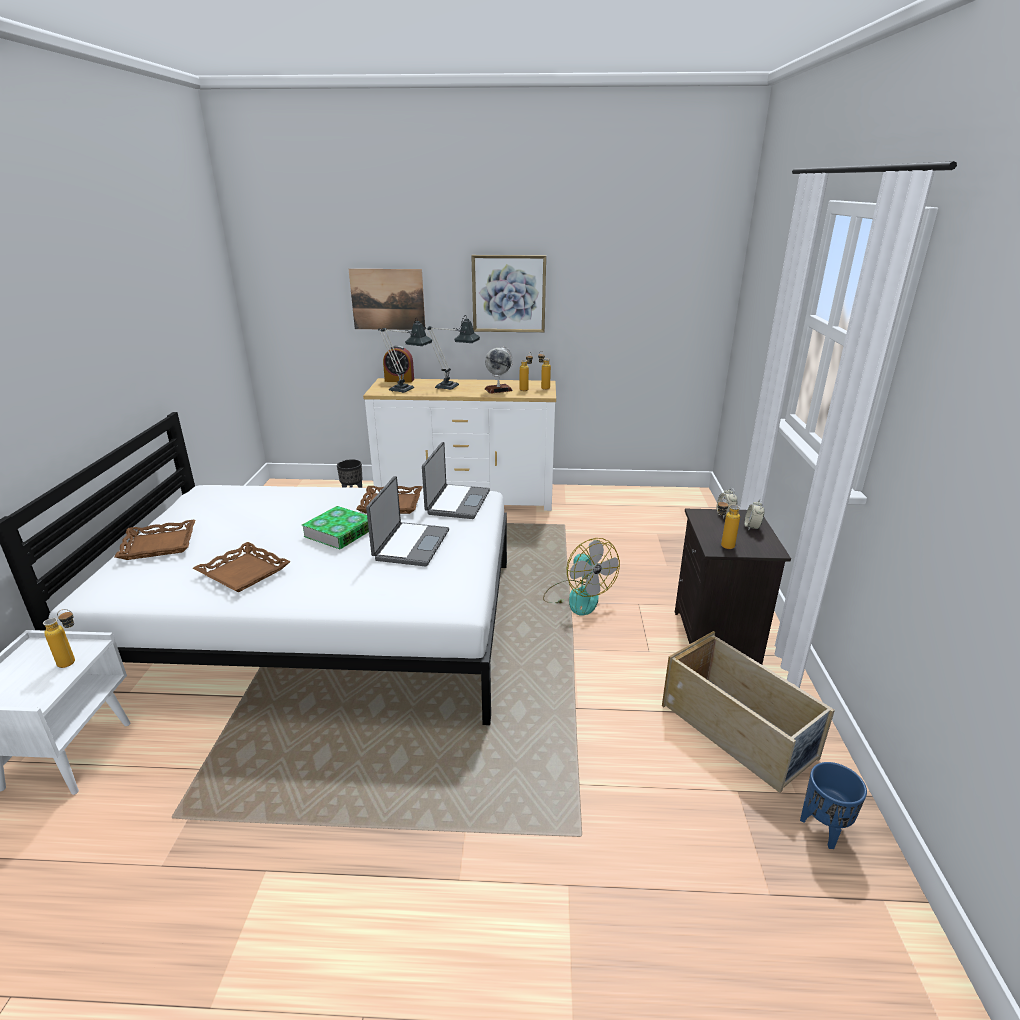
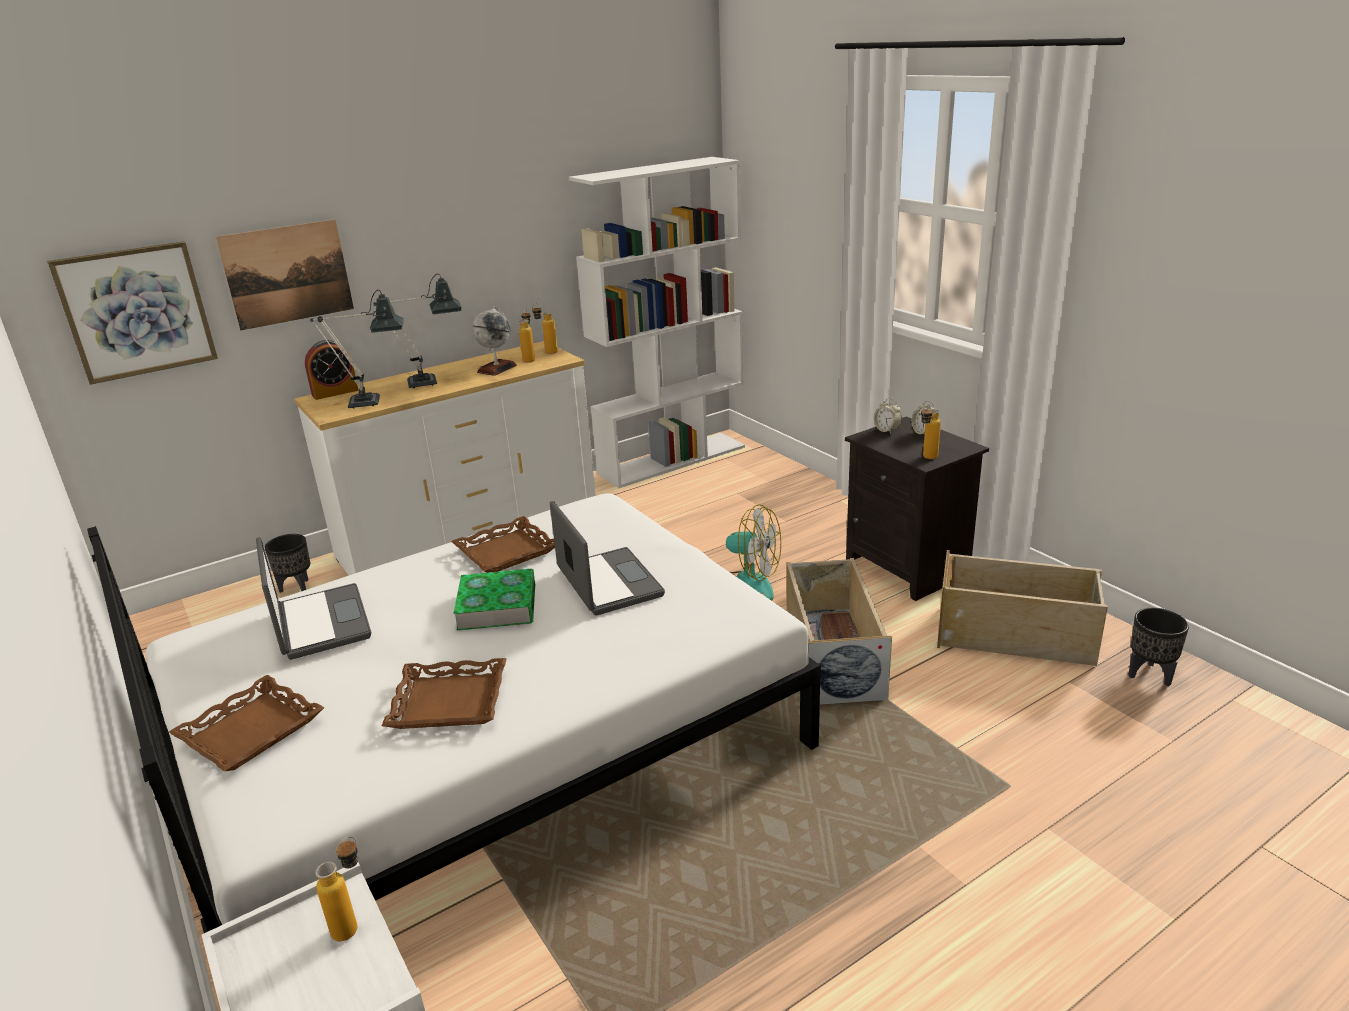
camera: 35 degrees left, 0 degrees up
laptop [422,442,490,519] -> laptop moved to [256,537,371,660]
picture [471,255,546,332] -> picture moved to [47,241,218,385]
blue planter [800,762,867,849] -> black planter [1128,608,1189,686]
none -> white bookcase [569,157,745,488]
none -> beige storage box [786,558,892,705]

